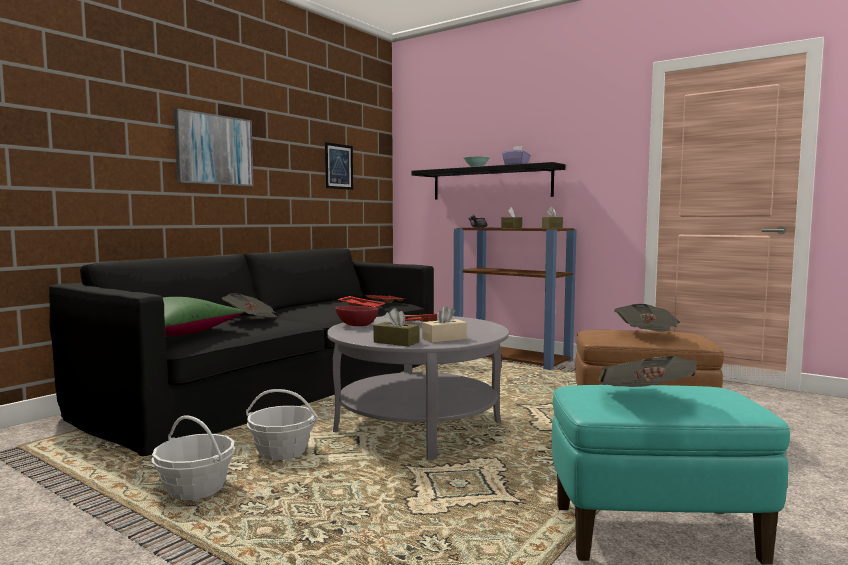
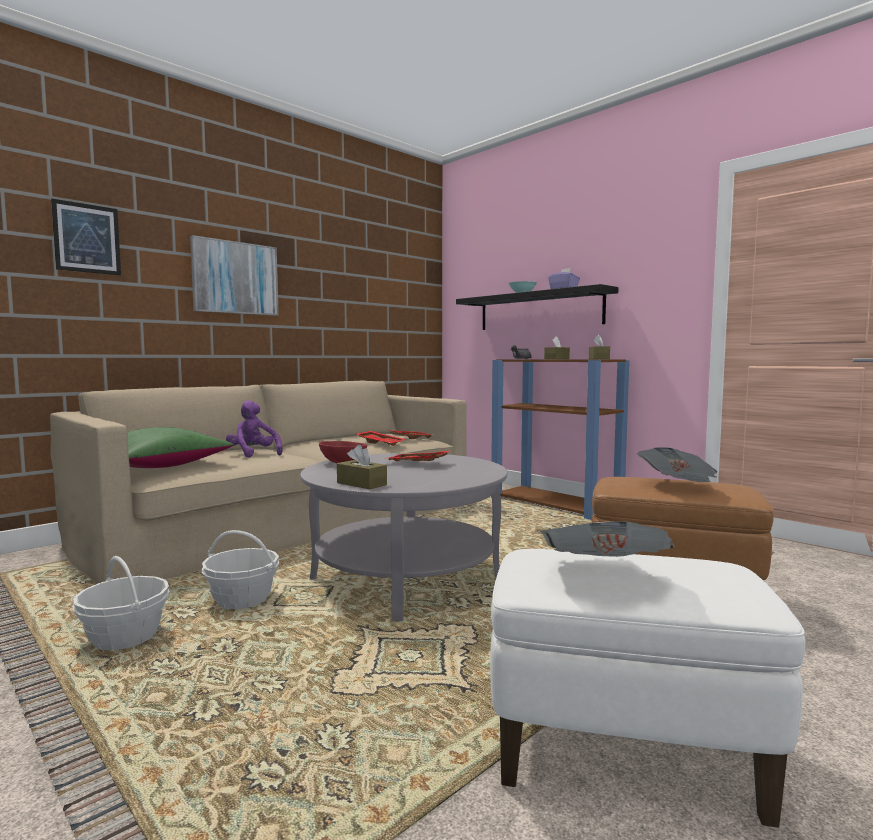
camera: 10 degrees right, 0 degrees up
black sofa [49,248,434,456] -> beige sofa [50,381,467,584]
newspaper [222,293,277,317] -> purple plush toy [226,400,283,458]
picture [325,142,353,190] -> picture moved to [51,199,121,275]
beige tissue box [422,306,467,343] -> none
turquoise ottoman [552,385,790,565] -> white ottoman [490,549,806,828]

